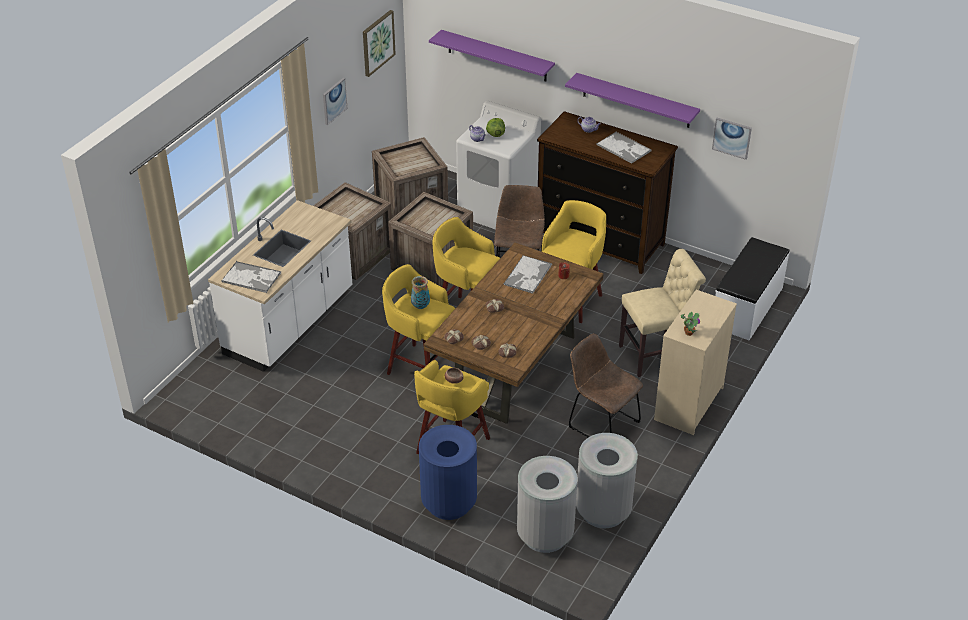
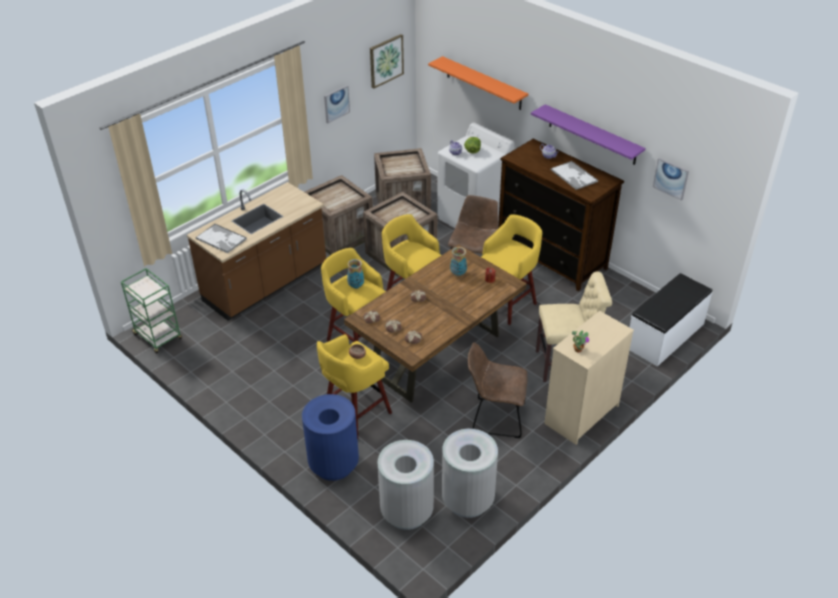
camera: 15 degrees right, 0 degrees up
white counter [208,200,352,372] -> brown counter [187,182,326,321]
purple shelf [429,30,555,81] -> orange shelf [428,56,528,110]
tray [504,255,552,294] -> vase [450,247,467,276]
brown chair [569,334,643,437] -> brown chair turned 45 degrees counterclockwise [468,343,527,438]
none -> green cart [121,268,182,354]

